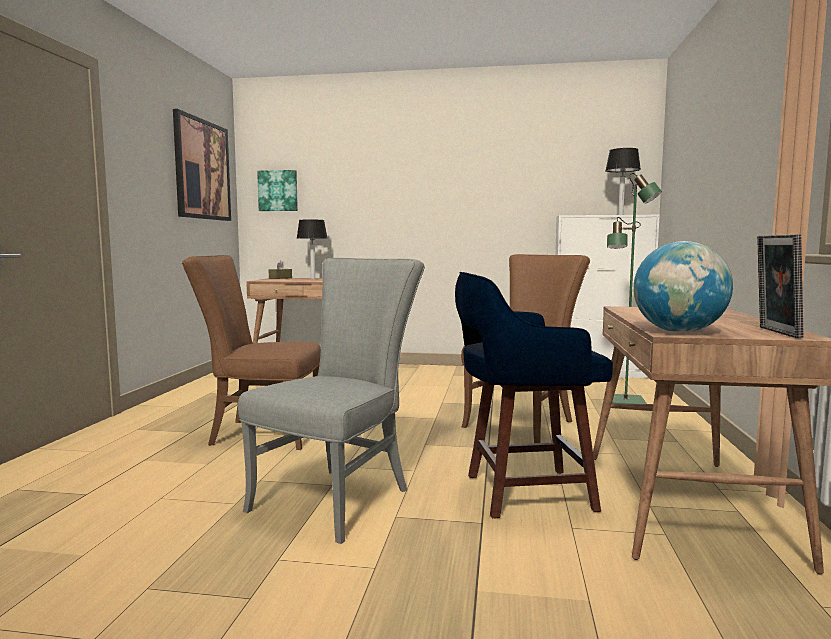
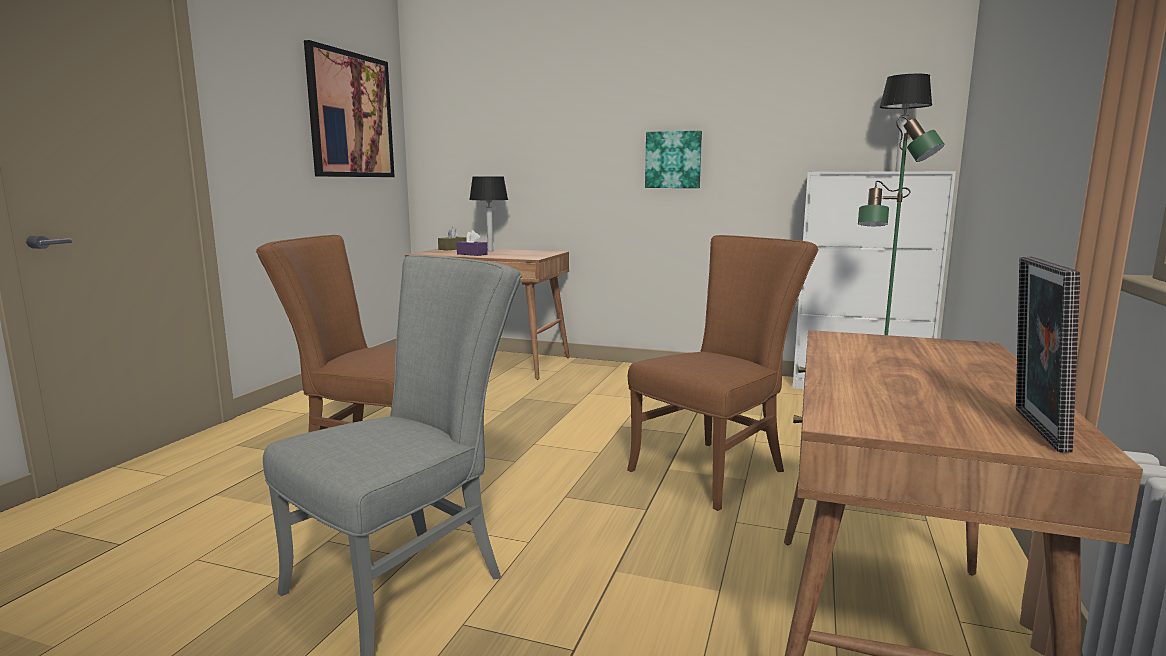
camera: 10 degrees right, 5 degrees up
picture [257,170,298,211] -> picture moved to [645,131,702,188]
blue stool [455,272,613,518] -> none
globe [633,241,733,333] -> none
none -> purple tissue box [456,230,488,256]

